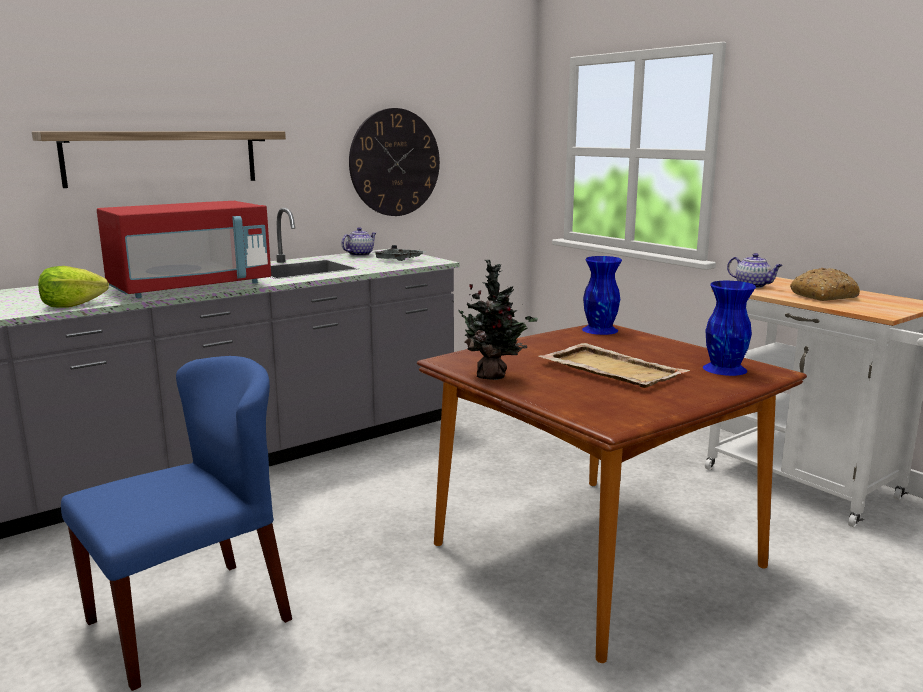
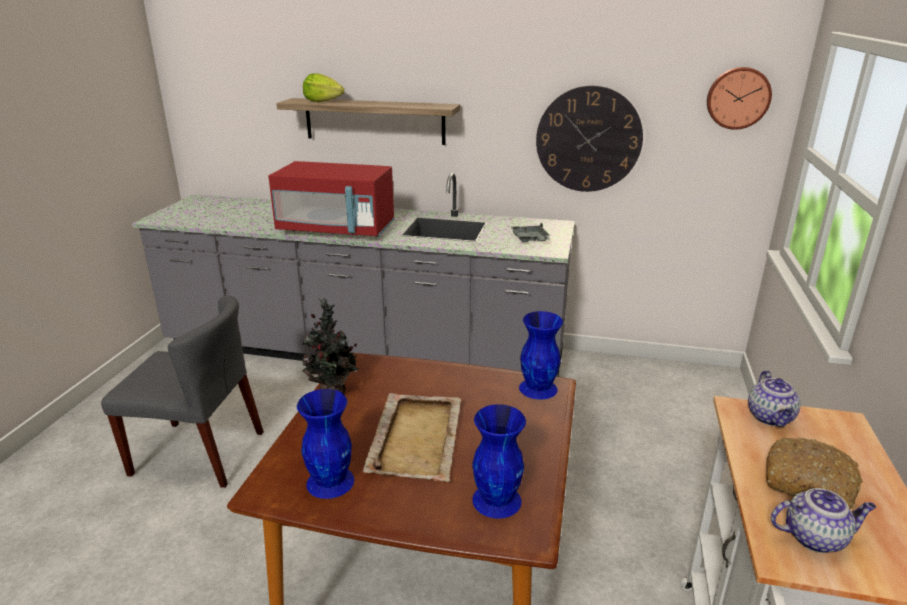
camera: 50 degrees right, 10 degrees up
lettuce [38,266,109,307] -> lettuce moved to [303,73,344,102]
blue chair [61,356,292,691] -> grey chair [101,295,264,488]
teapot [341,227,376,256] -> teapot moved to [771,488,876,553]
none -> blue vase [297,389,354,499]
none -> wall clock [707,67,772,130]

